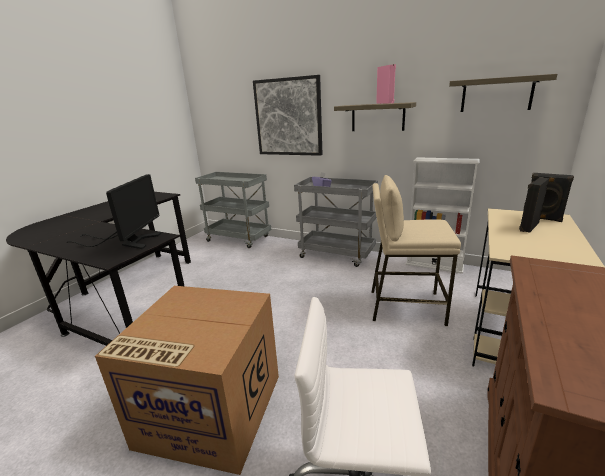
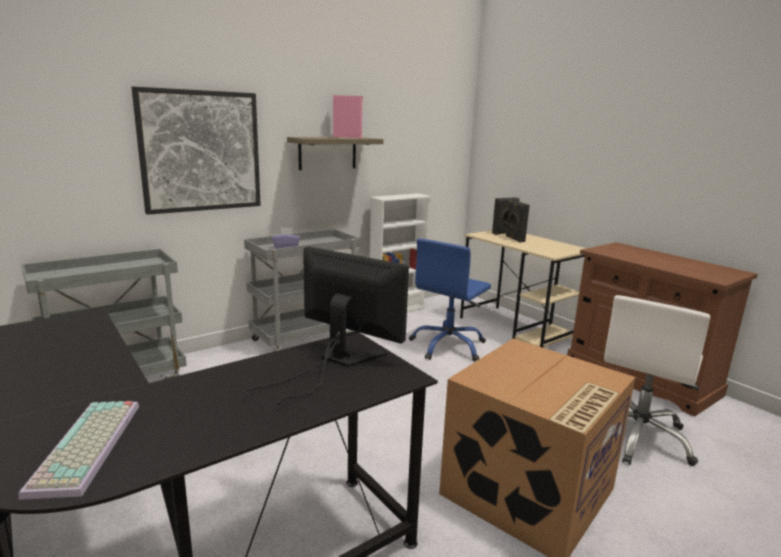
camera: 65 degrees left, 5 degrees down
beige stool [372,175,461,326] -> blue office chair [409,238,491,361]
shelf [449,74,557,112] -> none
none -> keyboard [18,401,139,500]

